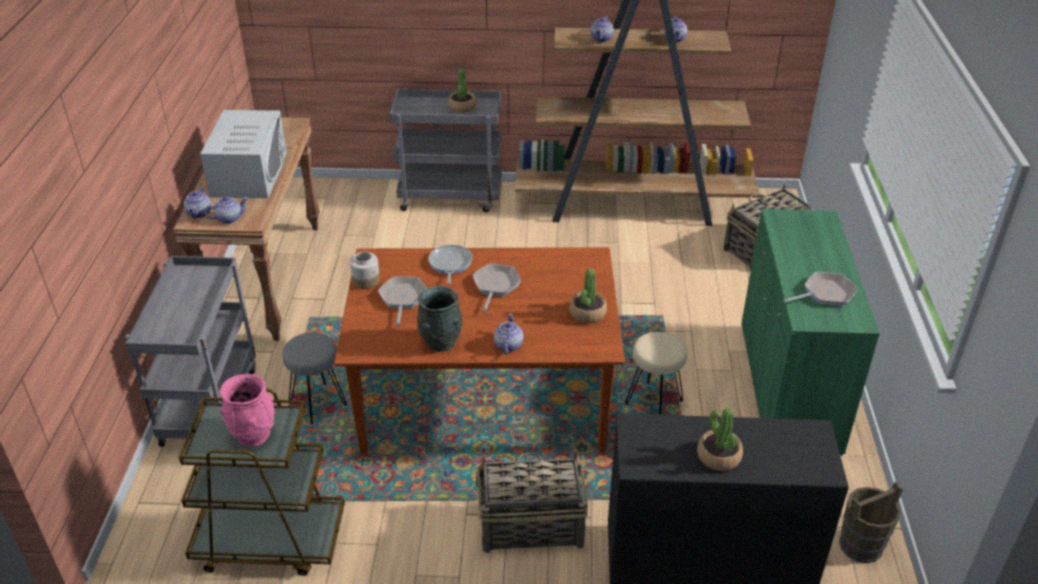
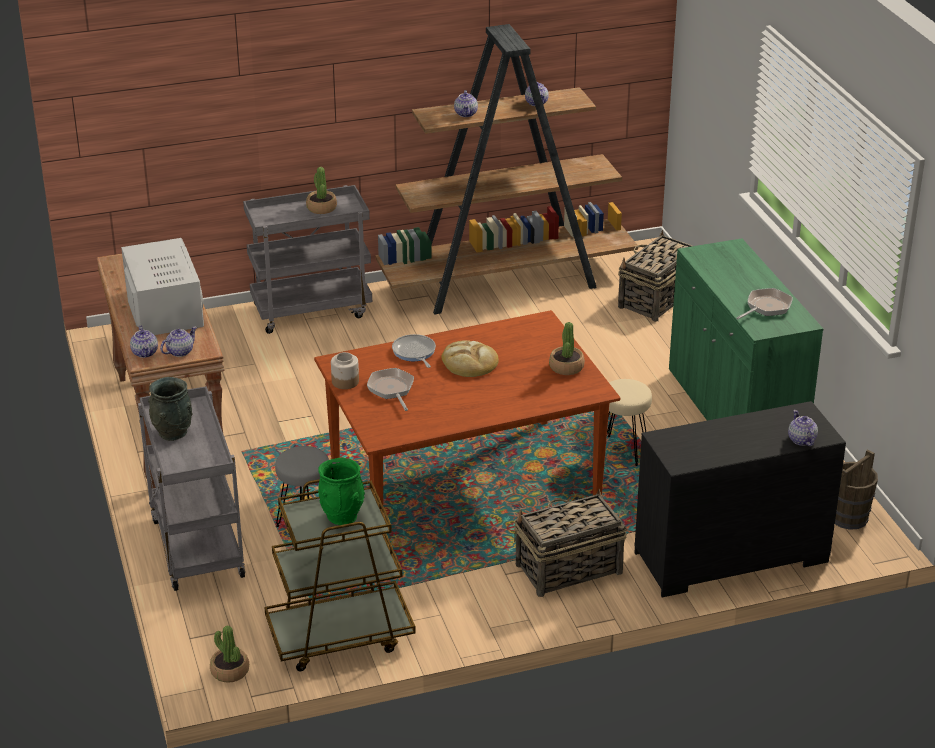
camera: 20 degrees left, 5 degrees down
pink vase [219,374,275,446] -> green vase [318,458,365,525]
grey vase [417,286,462,352] -> grey vase moved to [148,377,193,441]
frying pan [473,263,521,312] -> bread [441,340,499,377]
teapot [494,314,523,354] -> teapot moved to [788,410,818,446]
potted plant [697,408,743,471] -> potted plant moved to [210,626,249,683]

